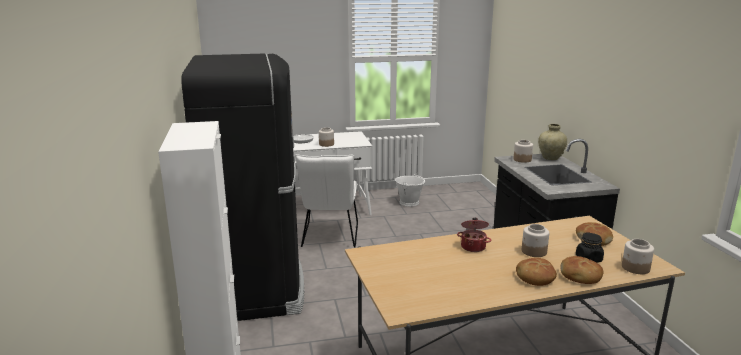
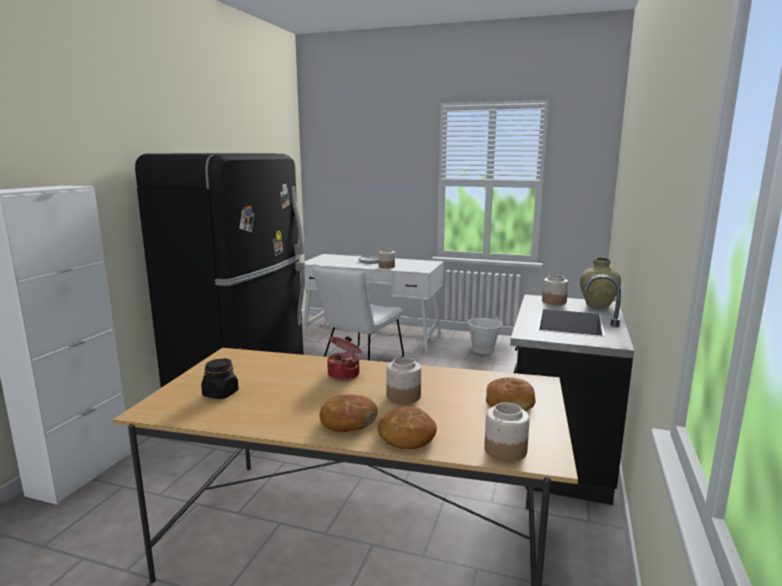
camera: 30 degrees right, 5 degrees down
black jar [576,232,604,263] -> black jar moved to [201,358,239,399]

